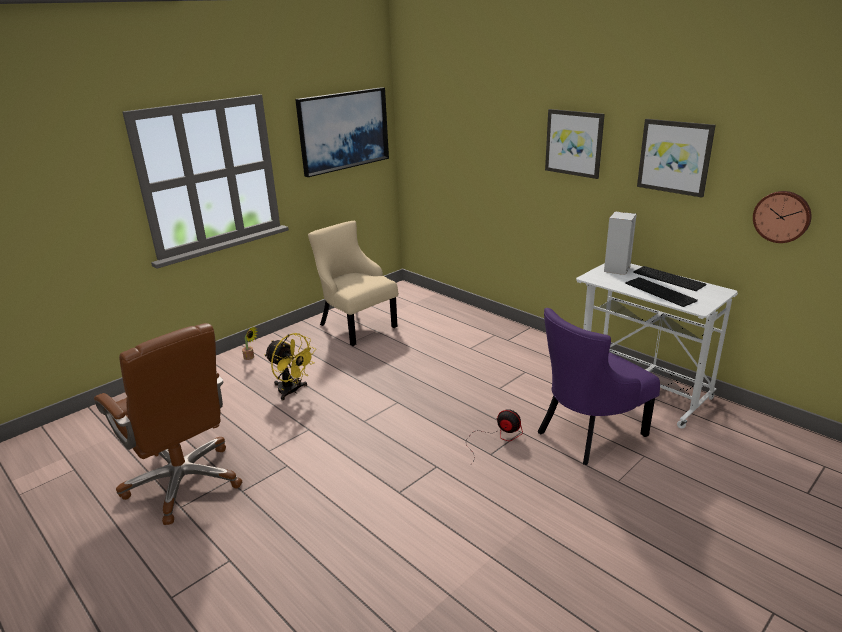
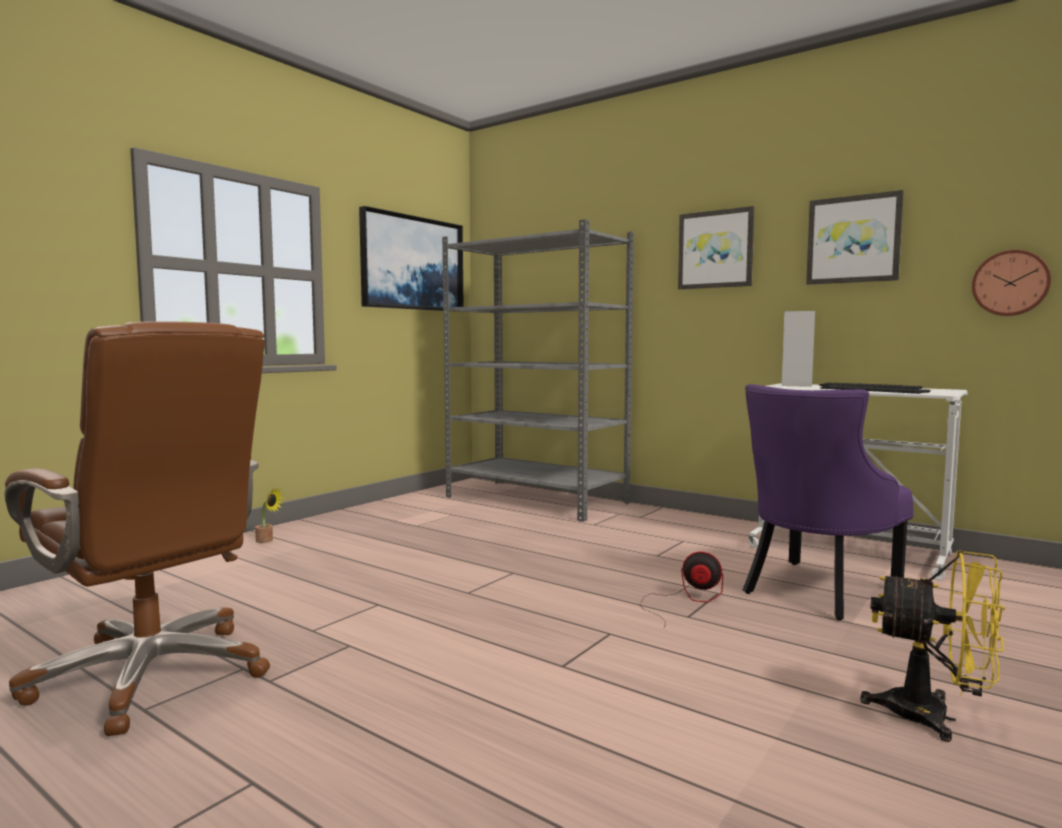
camera: 10 degrees left, 20 degrees down
yellow fan [264,333,316,401] -> yellow fan moved to [860,550,1005,742]
beige chair [308,221,399,346] -> none
none -> grey bookcase [442,219,634,522]

